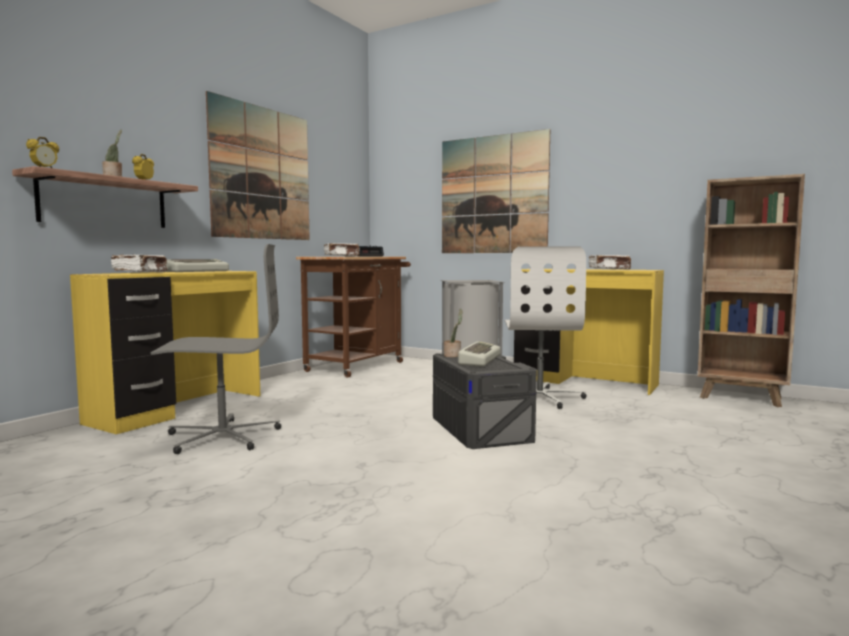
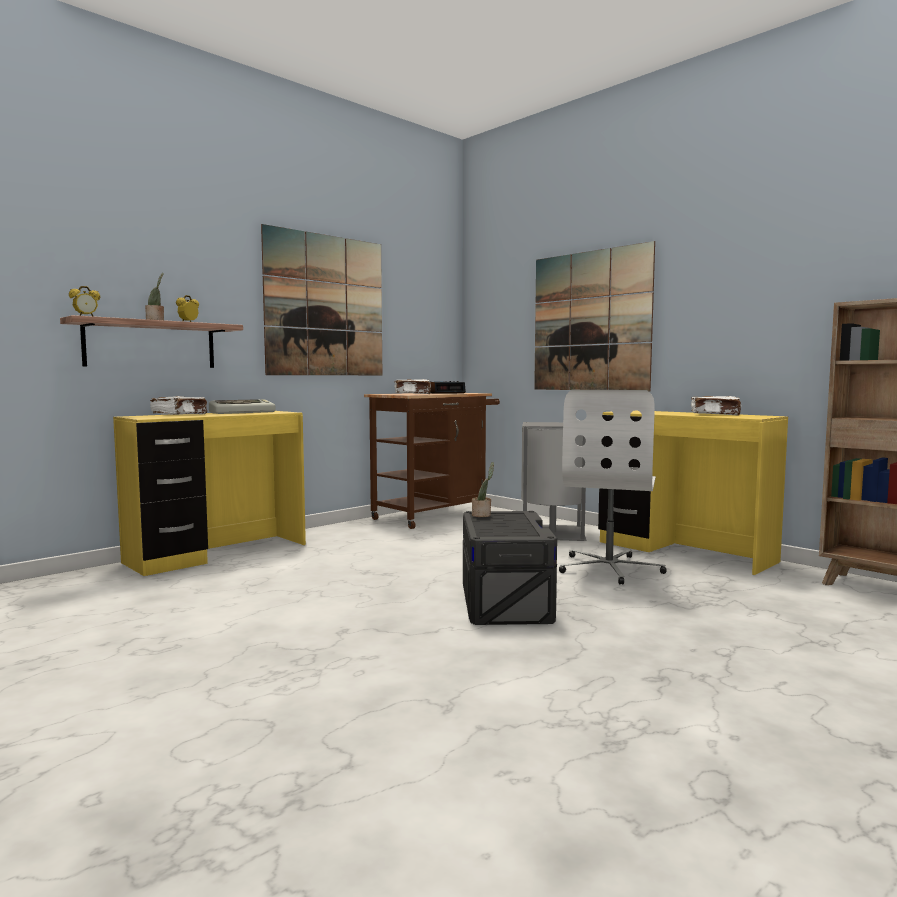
camera: 15 degrees right, 0 degrees up
grey office chair [151,244,281,454] -> none
keyboard [458,341,501,366] -> none

